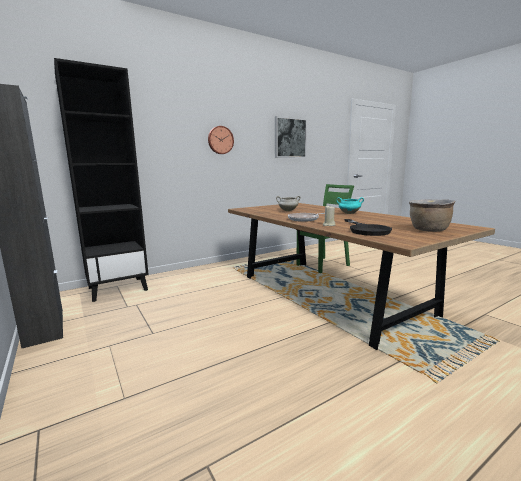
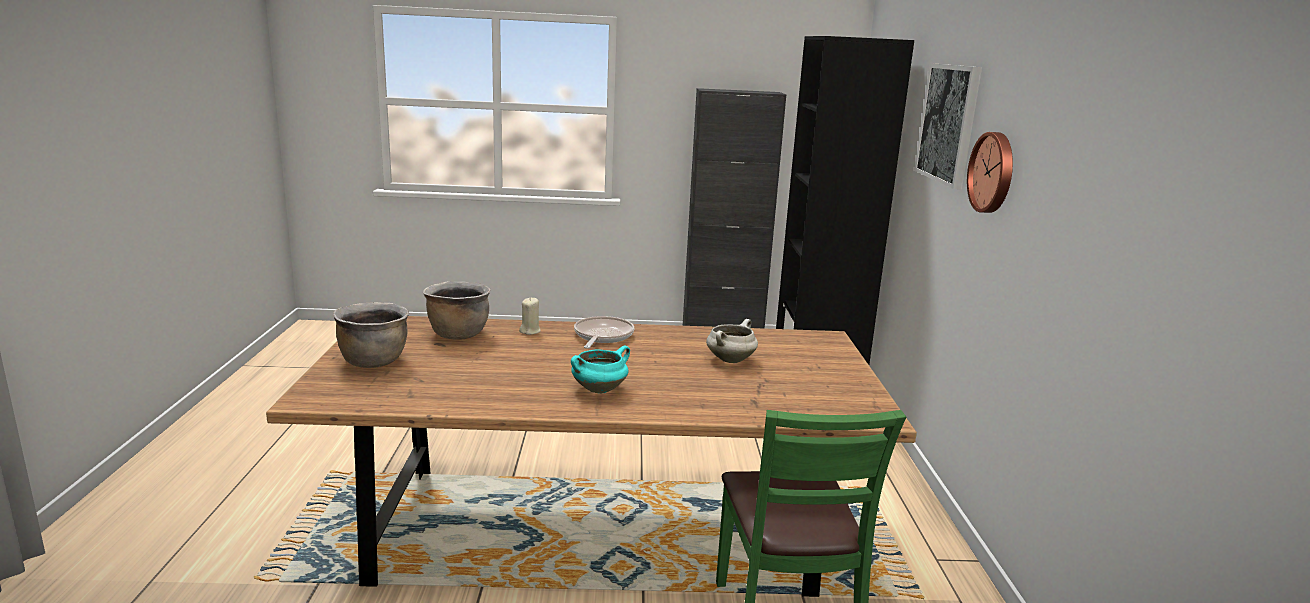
camera: 120 degrees right, 5 degrees up
picture [275,116,307,158] -> picture moved to [914,63,982,189]
black frying pan [344,219,392,236] -> brown cooking pot [423,282,491,340]

